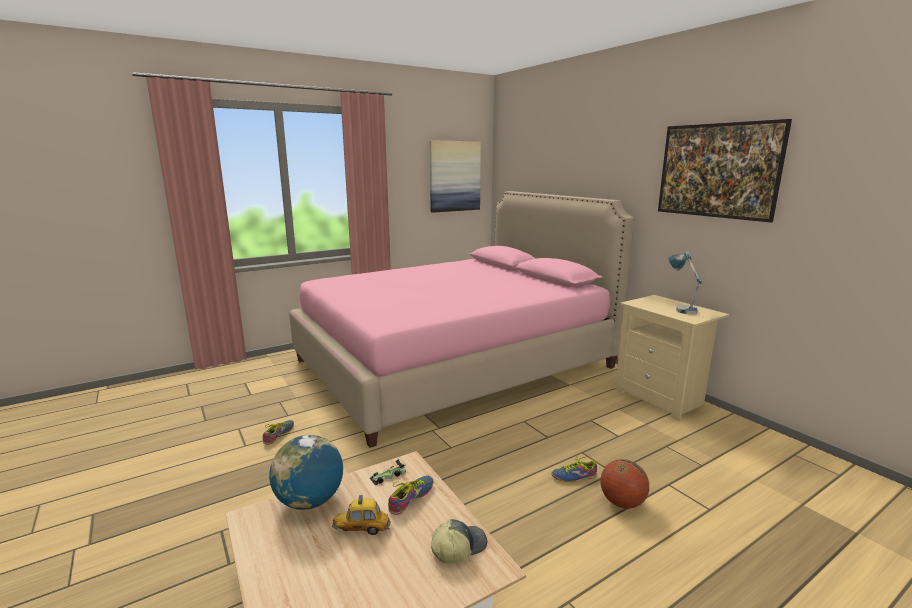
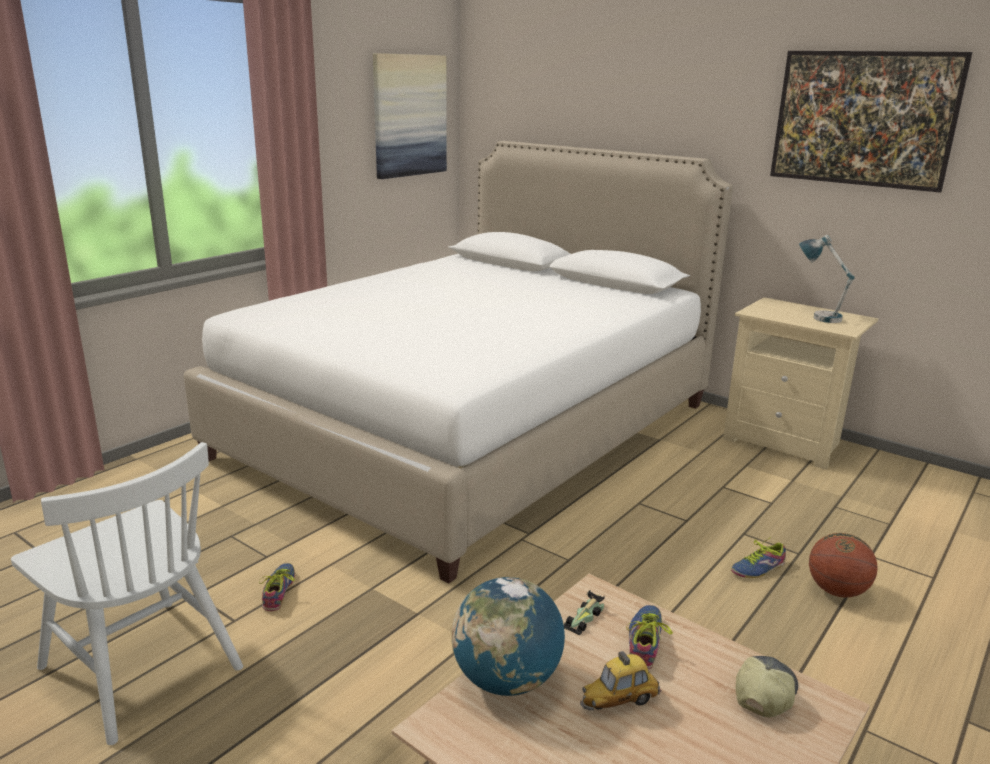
camera: 20 degrees left, 5 degrees up
pink bed [289,191,634,448] -> white bed [184,141,733,584]
none -> white chair [11,442,243,745]

